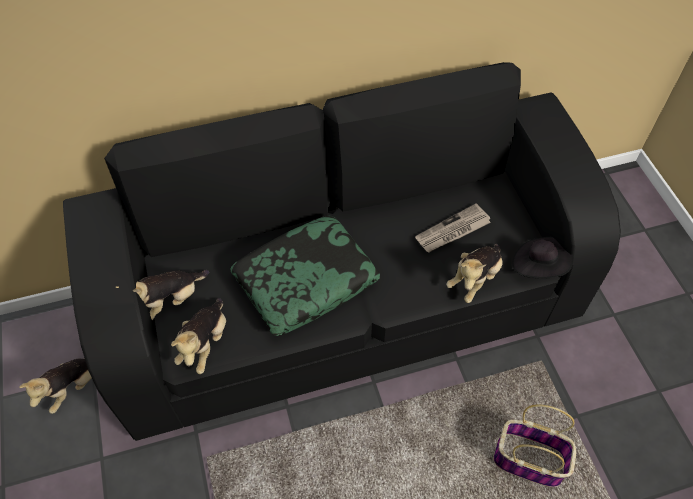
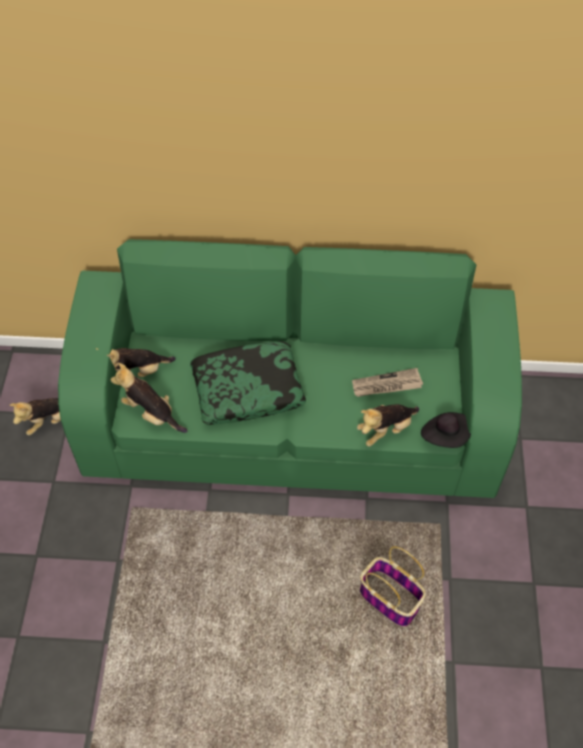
camera: 20 degrees right, 0 degrees up
black sofa [63,62,621,441] -> green sofa [58,239,522,498]
plush toy [171,298,226,374] -> plush toy turned 90 degrees clockwise [111,363,188,433]

